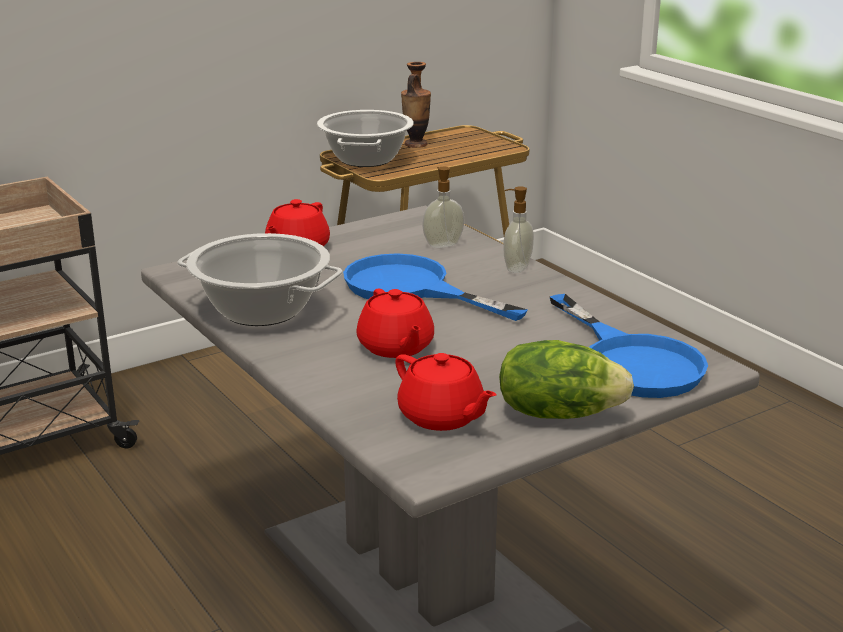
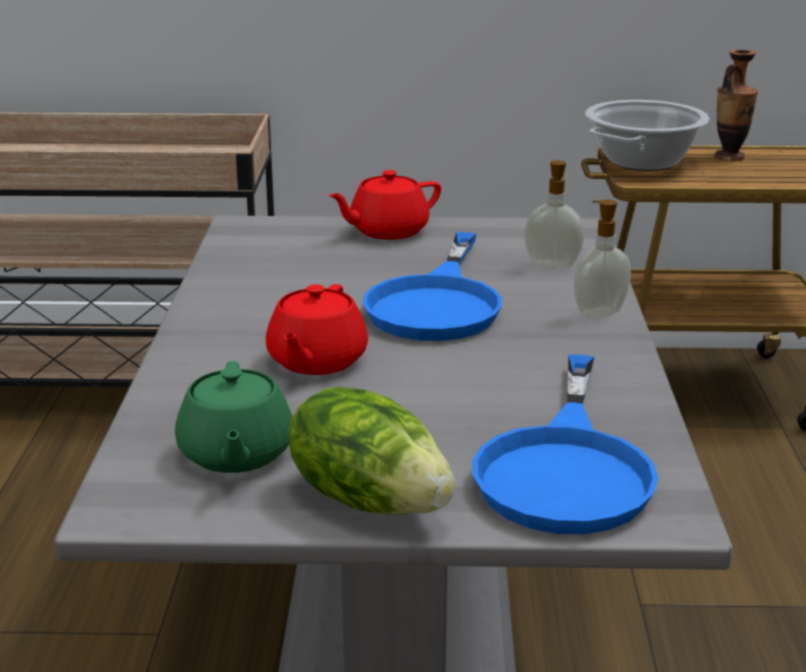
camera: 35 degrees right, 0 degrees up
cooking pot [177,233,342,326] -> none
blue frying pan [343,253,528,321] -> blue frying pan turned 150 degrees counterclockwise [362,232,502,341]
red teapot [395,353,497,431] -> green teapot [175,361,292,473]

